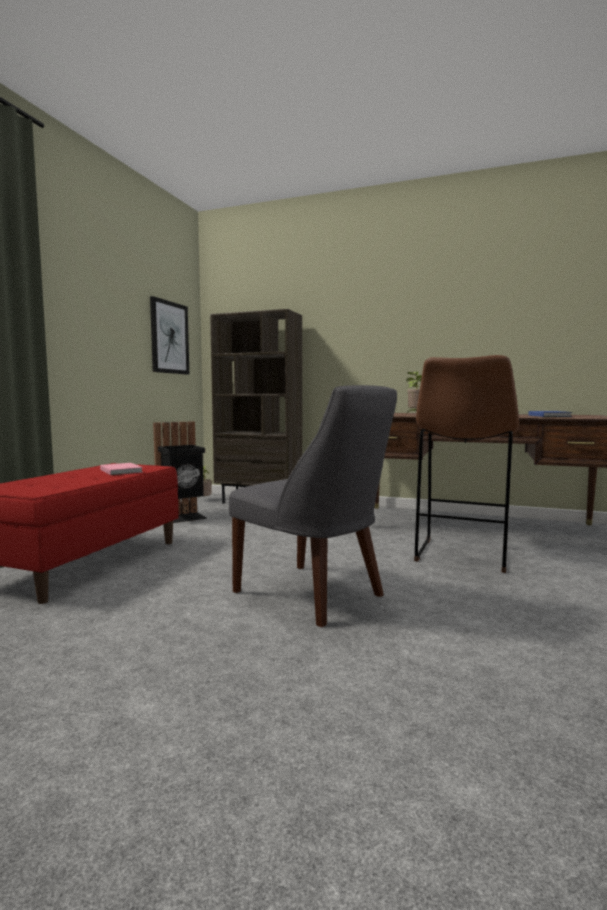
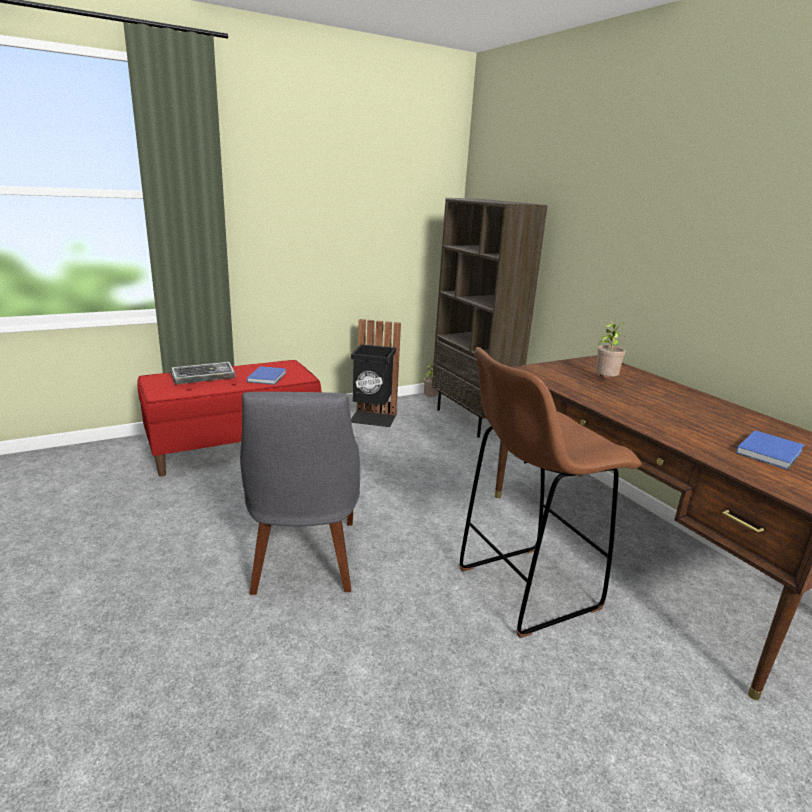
camera: 40 degrees right, 15 degrees up
pink book [100,463,143,475] -> blue book [247,366,286,385]
picture [150,296,189,374] -> none
none -> keyboard [170,362,235,384]

